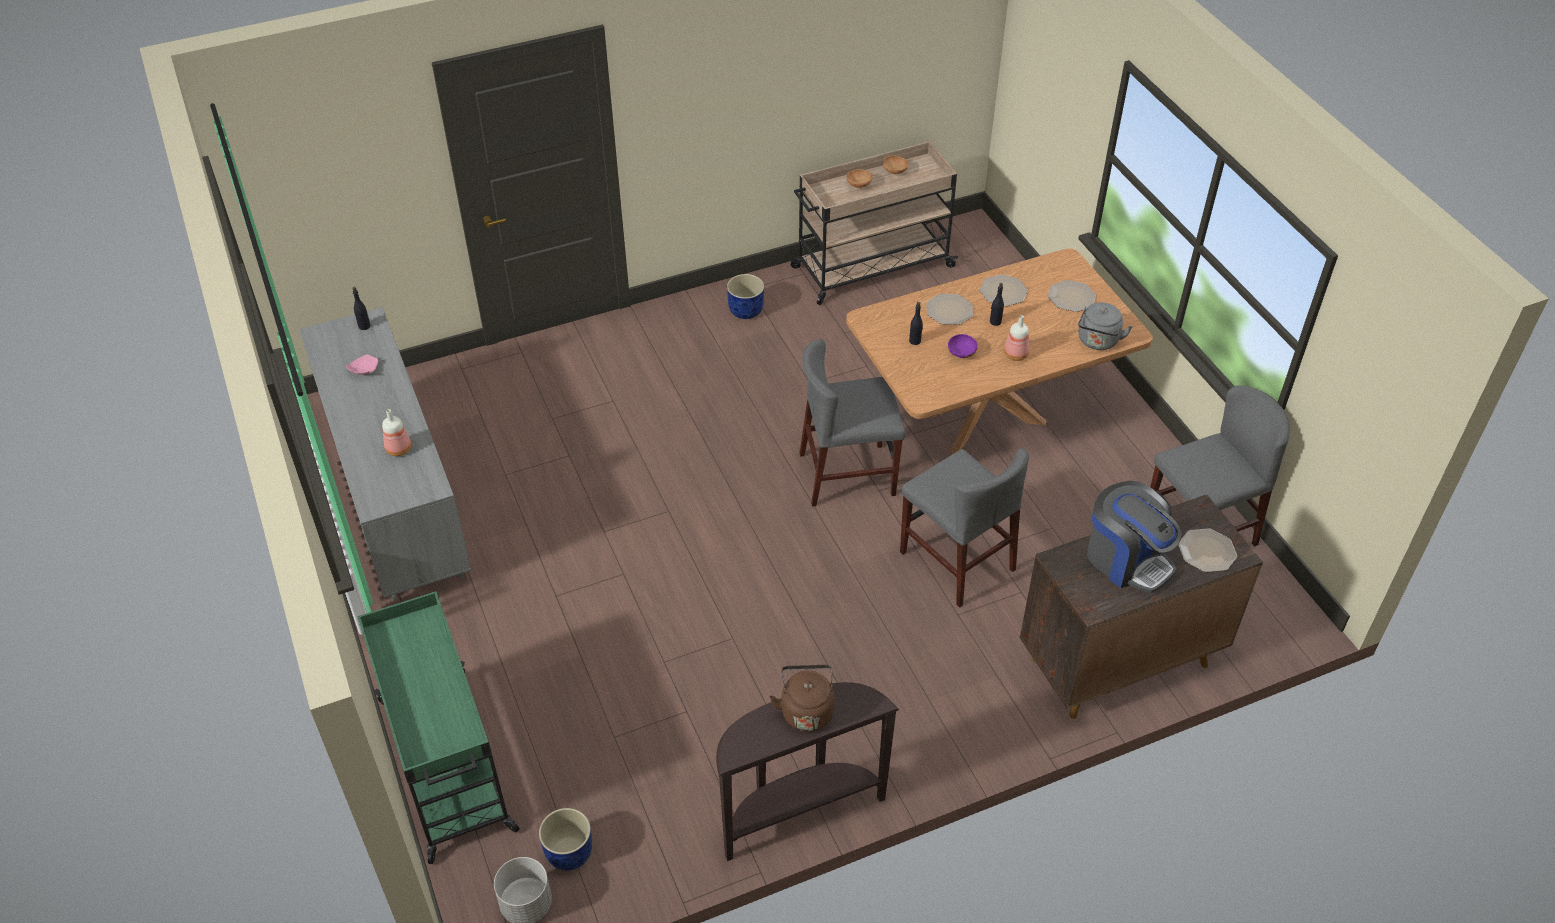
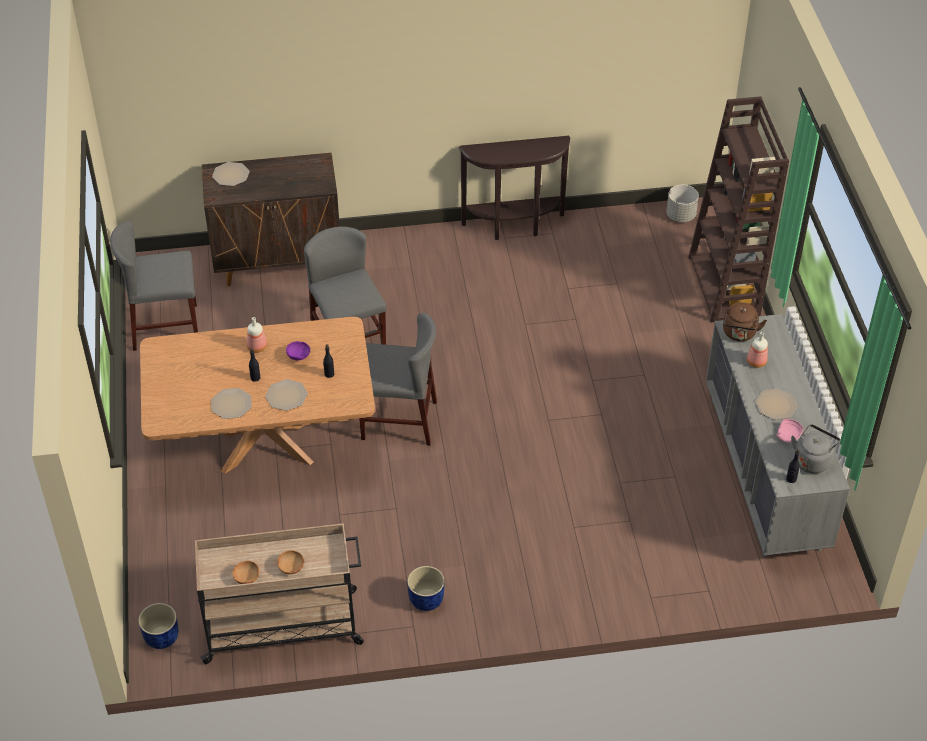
camera: 165 degrees left, 0 degrees up
green cart [358,591,519,864] -> brown bookcase [688,96,789,322]
blue planter [539,808,592,871] -> blue planter moved to [138,603,178,649]
brown kettle [769,665,835,732] -> brown kettle moved to [723,302,767,341]
plate [1048,280,1096,312] -> plate moved to [755,389,798,420]
grey kettle [1078,302,1132,350] -> grey kettle moved to [791,424,841,474]
coffee machine [1087,481,1182,593] -> none

